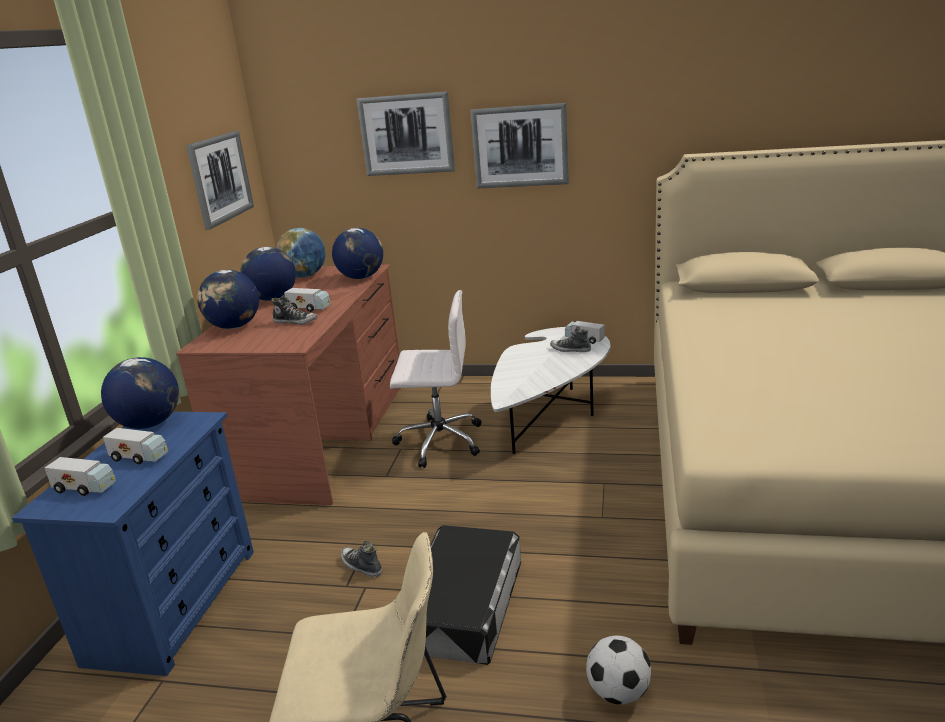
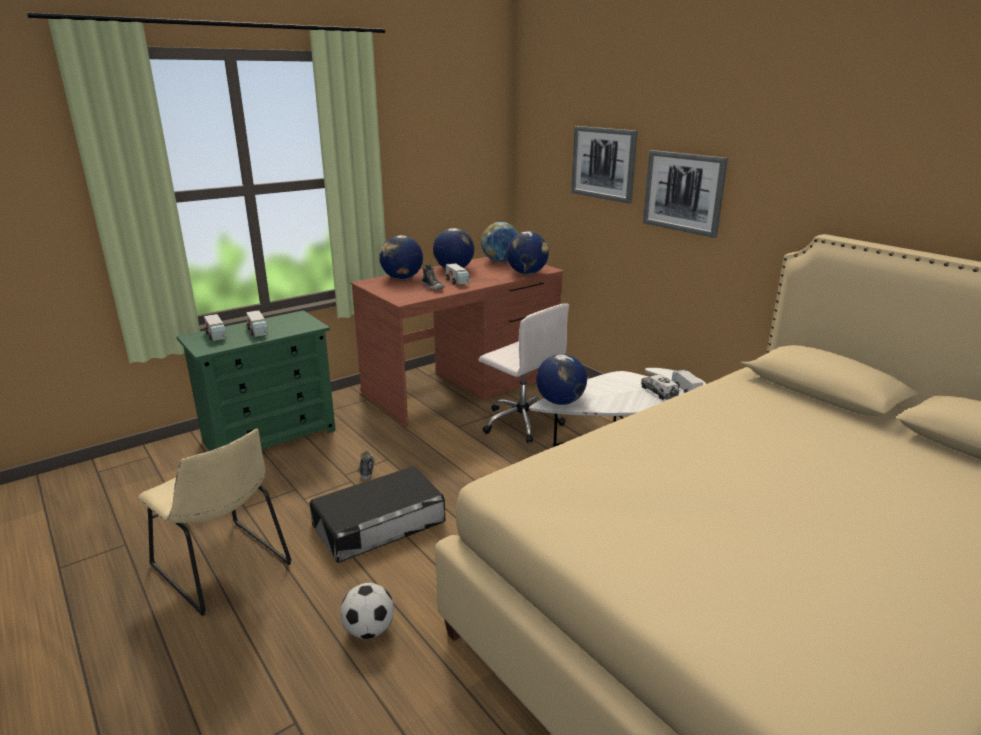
camera: 40 degrees right, 0 degrees up
blue dresser [12,412,254,676] -> green dresser [176,310,336,451]
globe [101,357,179,429] -> globe moved to [536,354,587,405]
picture [186,131,254,230] -> none
shoe [550,326,591,352] -> toy truck [641,375,679,400]

